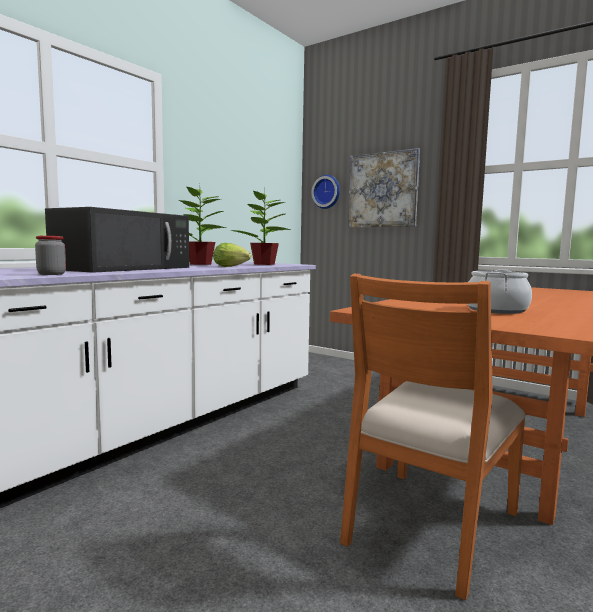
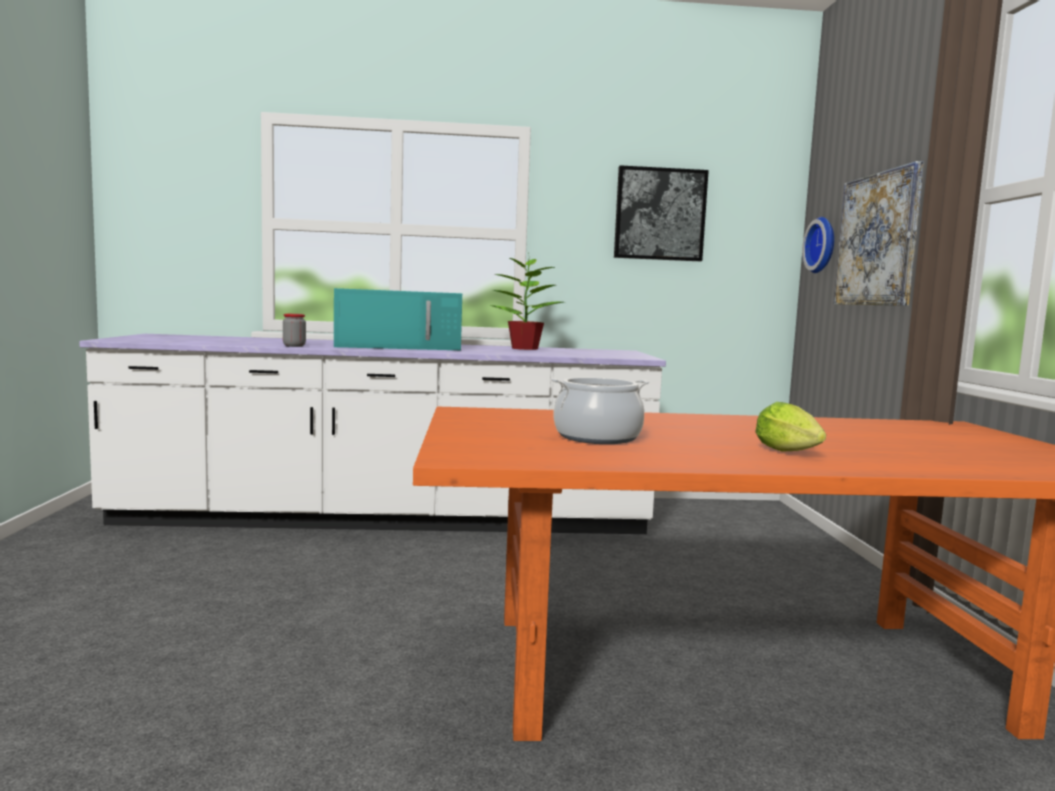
camera: 50 degrees right, 0 degrees up
black microwave [45,207,189,273] -> turquoise microwave [334,288,462,350]
lettuce [213,243,251,267] -> lettuce moved to [755,402,826,452]
potted plant [230,191,291,265] -> none
orange chair [340,274,526,601] -> none
none -> picture [614,165,709,261]

